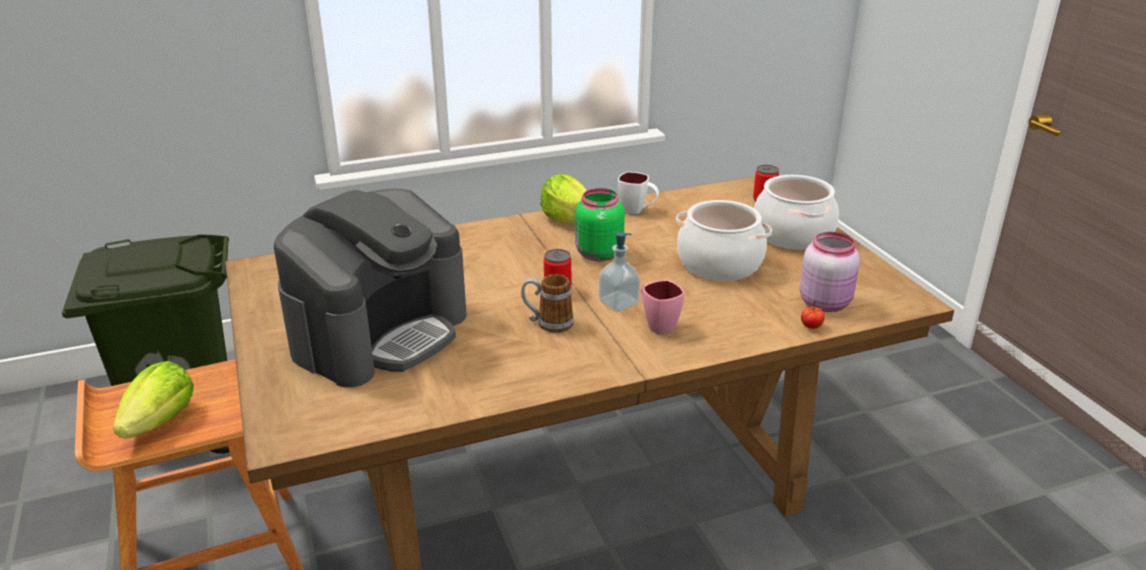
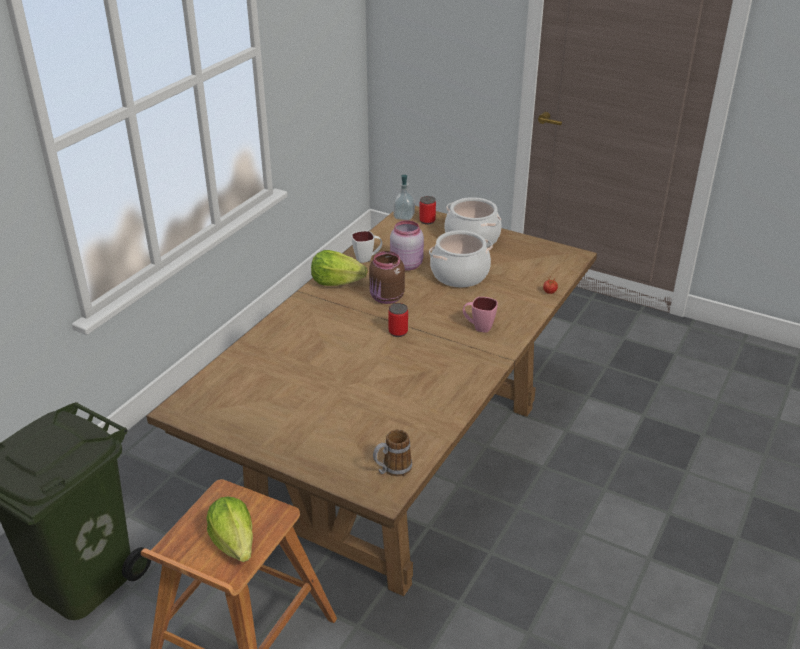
camera: 40 degrees left, 5 degrees up
coffee machine [274,189,467,387] -> none
mug [521,274,574,333] -> mug moved to [373,429,412,476]
green jar [575,188,625,261] -> brown jar [369,251,405,304]
soap dispenser [599,232,640,312] -> soap dispenser moved to [394,175,415,220]
pink jar [799,232,860,312] -> pink jar moved to [390,220,424,271]

